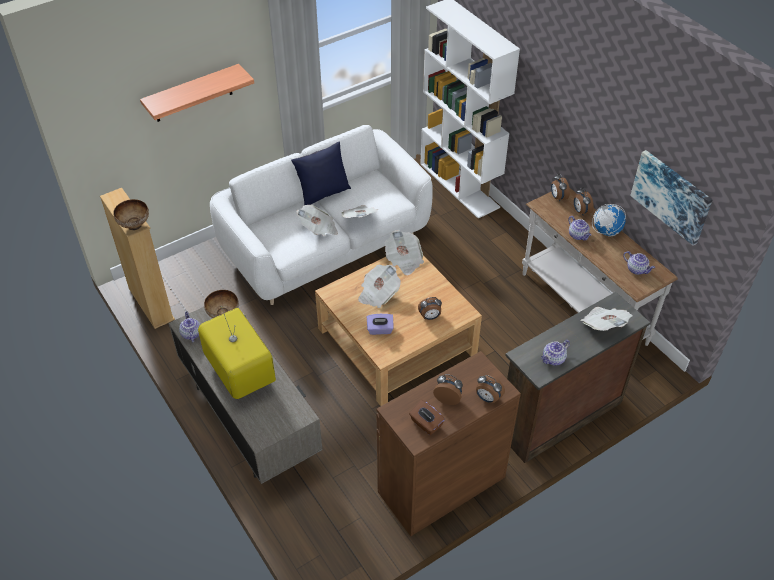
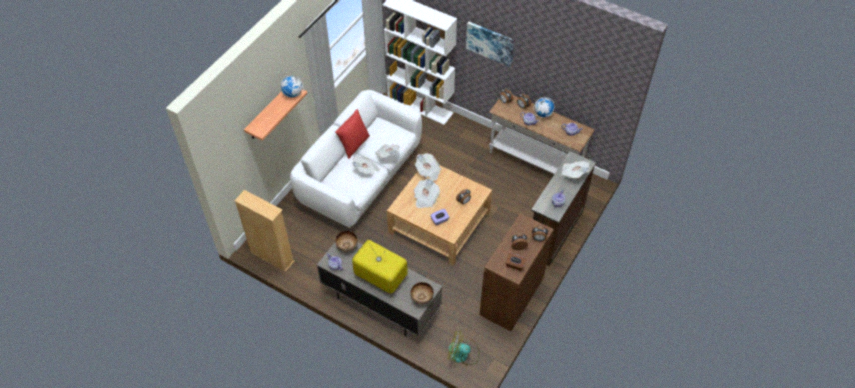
camera: 25 degrees left, 5 degrees up
bowl [113,199,149,230] -> bowl moved to [410,282,434,304]
blue pillow [291,142,351,205] -> red pillow [335,109,370,159]
picture [630,150,713,246] -> picture moved to [466,22,515,67]
none -> globe [280,75,303,98]
none -> fan [448,331,479,365]

